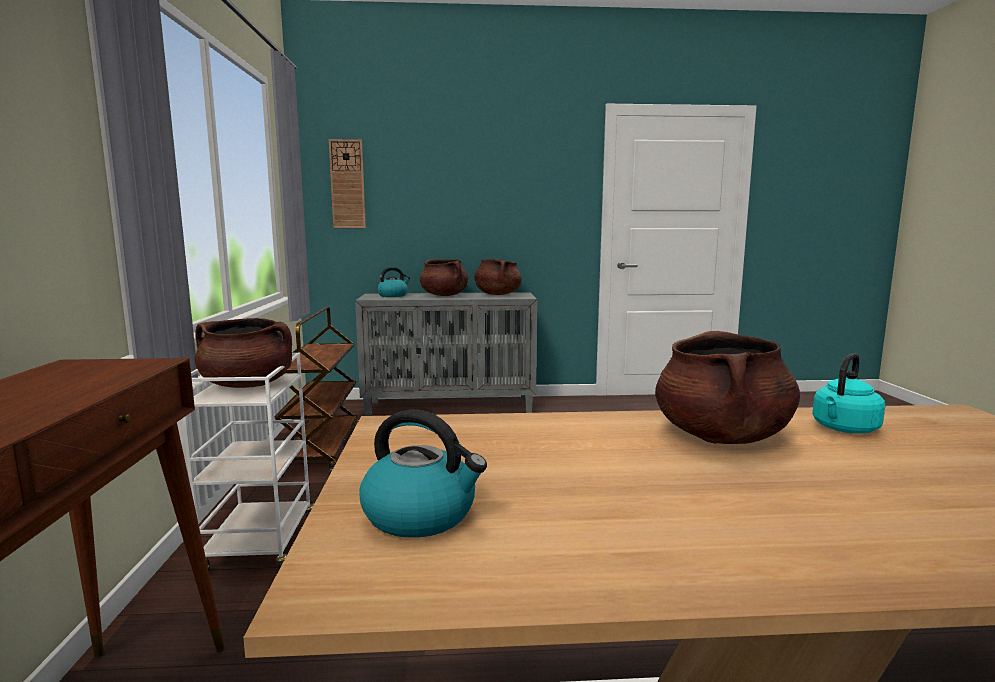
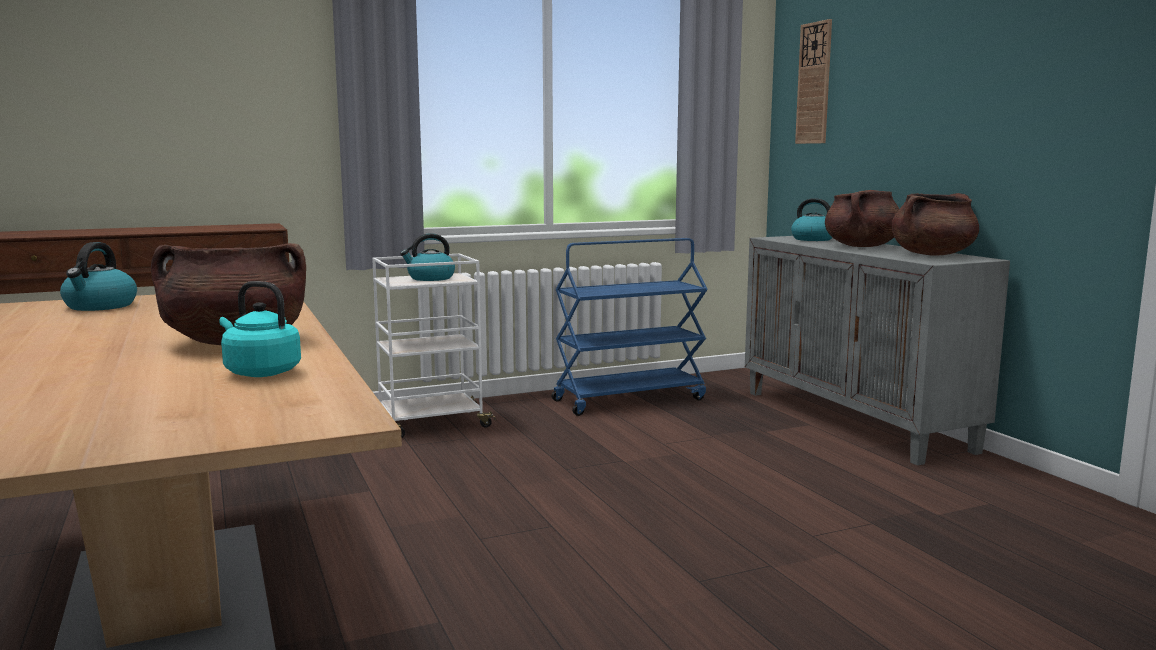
camera: 70 degrees right, 0 degrees up
brown cooking pot [195,318,292,388] -> kettle [400,233,455,281]
brown cart [274,306,359,477] -> blue cart [551,238,708,416]

